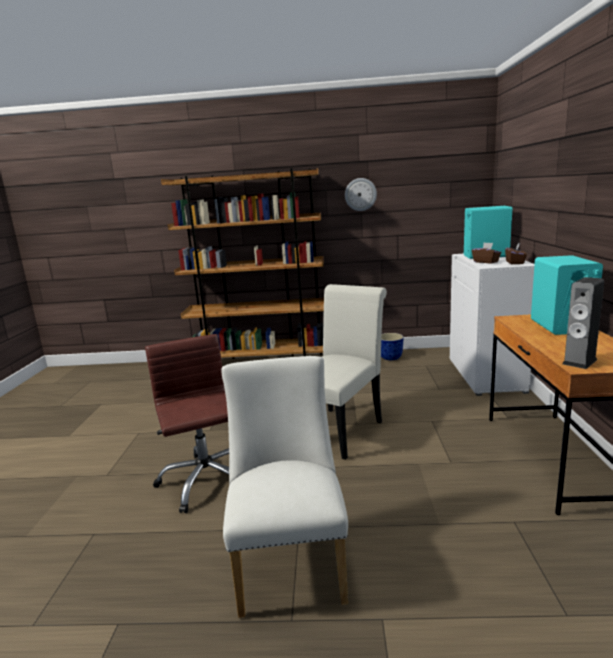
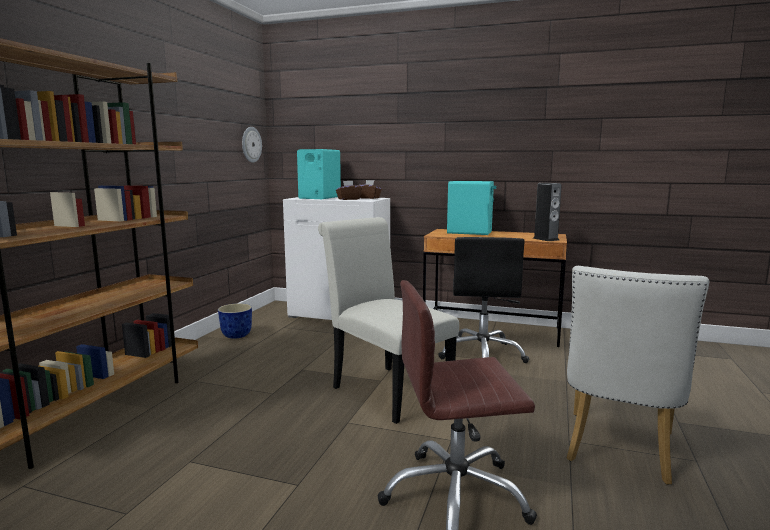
camera: 75 degrees left, 5 degrees down
white chair [221,356,348,618] -> white chair turned 75 degrees counterclockwise [567,266,709,485]
wall clock [345,178,377,211] -> wall clock moved to [242,127,262,163]
none -> black office chair [438,237,529,363]

